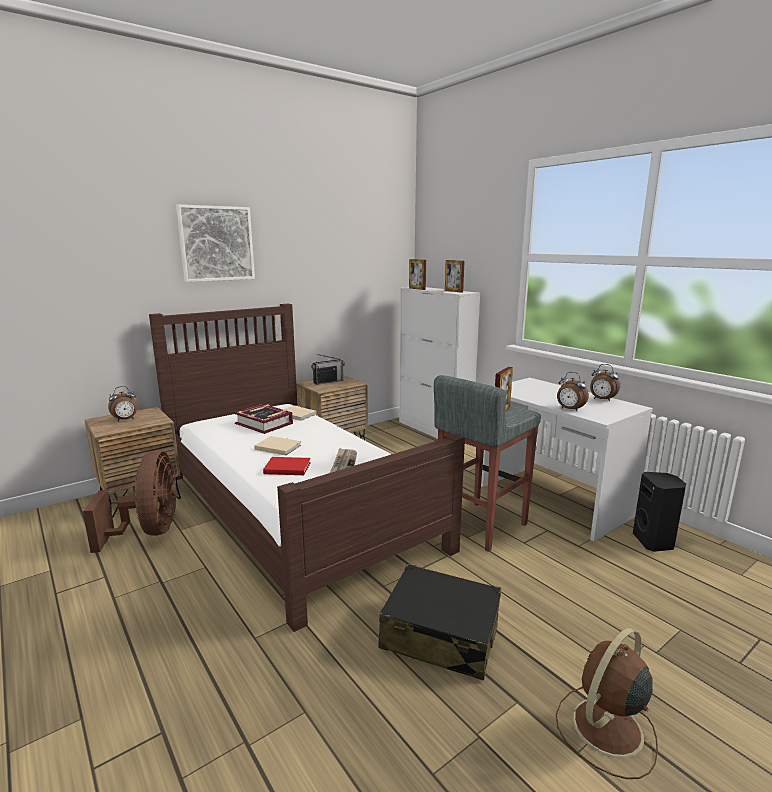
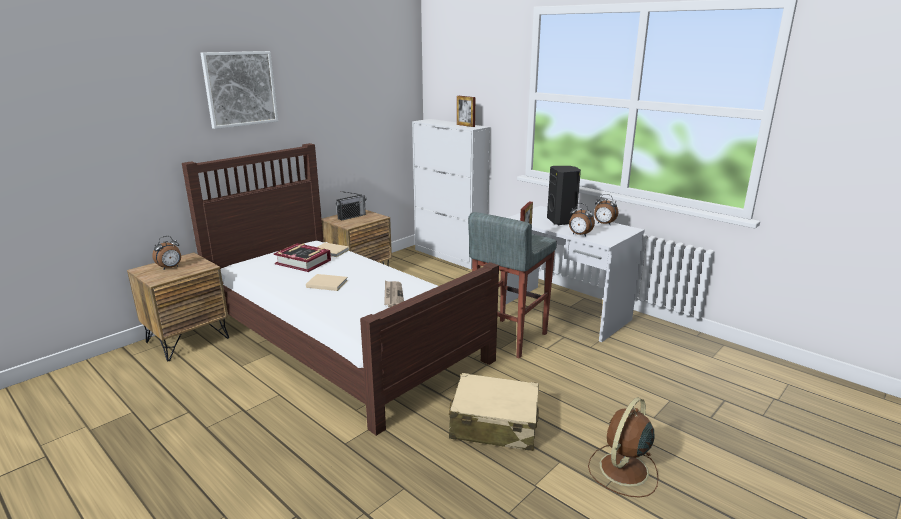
camera: 10 degrees left, 5 degrees up
brown fan [83,450,177,553] -> none
red book [263,457,311,475] -> none
black suitcase [379,564,501,681] -> beige suitcase [449,373,539,451]
picture frame [409,259,426,290] -> none
black speaker [633,472,686,552] -> black speaker moved to [547,166,581,225]

